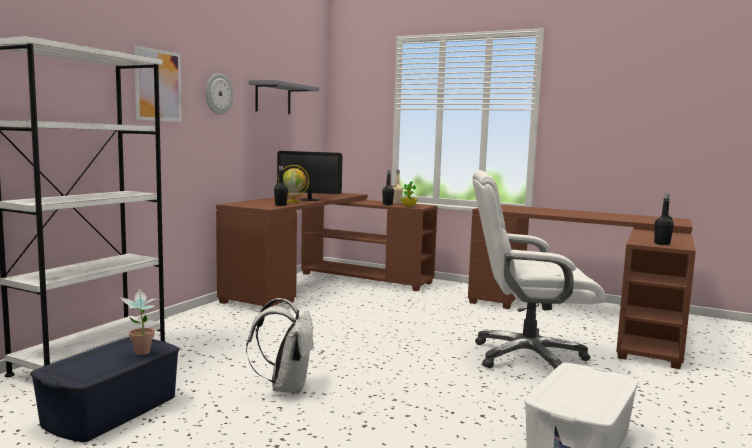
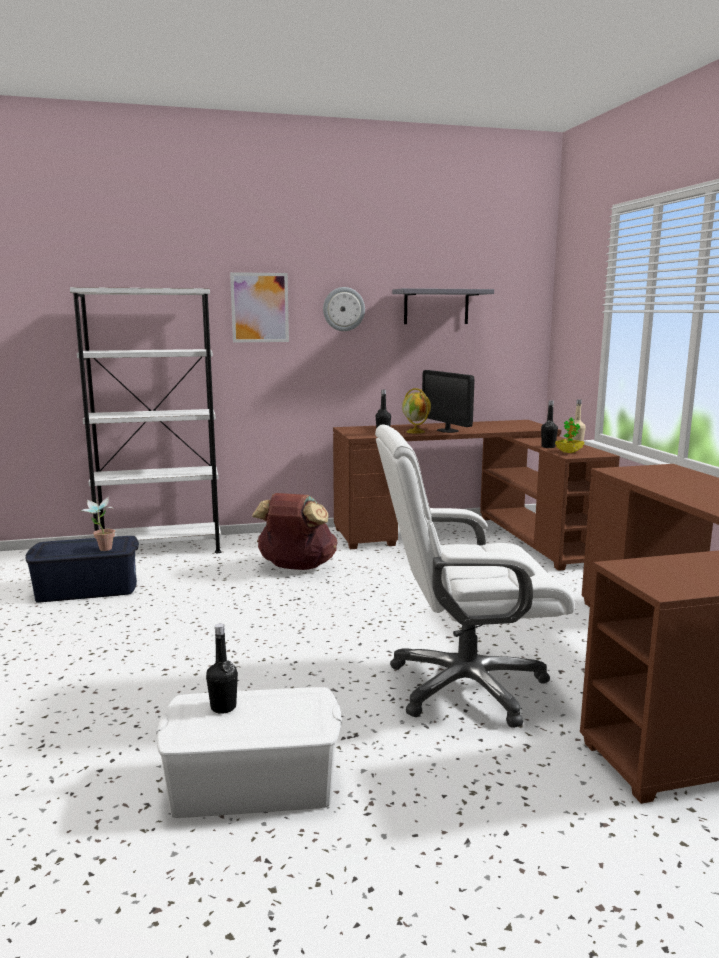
camera: 50 degrees right, 5 degrees up
white backpack [246,298,315,394] -> none
white office chair [472,170,606,370] -> white office chair turned 60 degrees counterclockwise [375,424,575,728]
black bottle [654,194,674,245] -> black bottle moved to [206,624,238,714]
none -> brown backpack [252,493,337,570]

